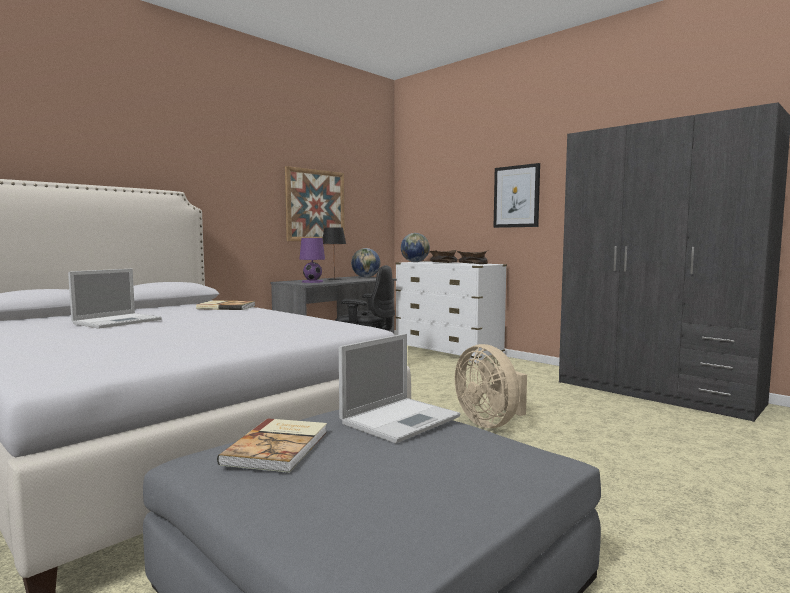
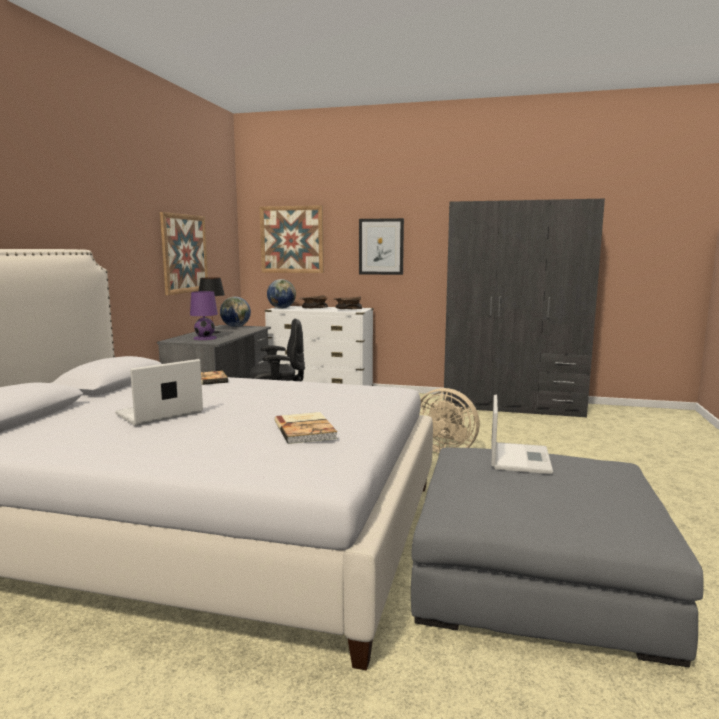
camera: 30 degrees left, 5 degrees up
laptop [68,269,162,329] -> laptop turned 135 degrees counterclockwise [115,359,203,426]
book [217,418,327,473] -> book moved to [275,412,338,444]
none -> picture [260,205,324,273]

